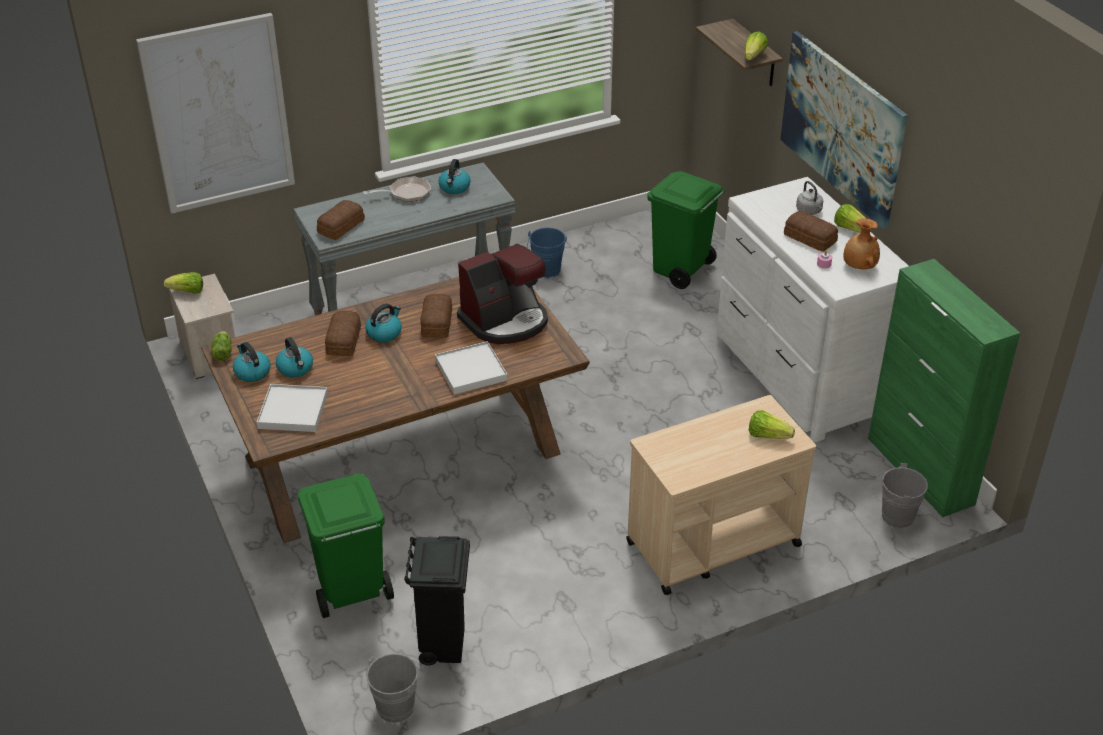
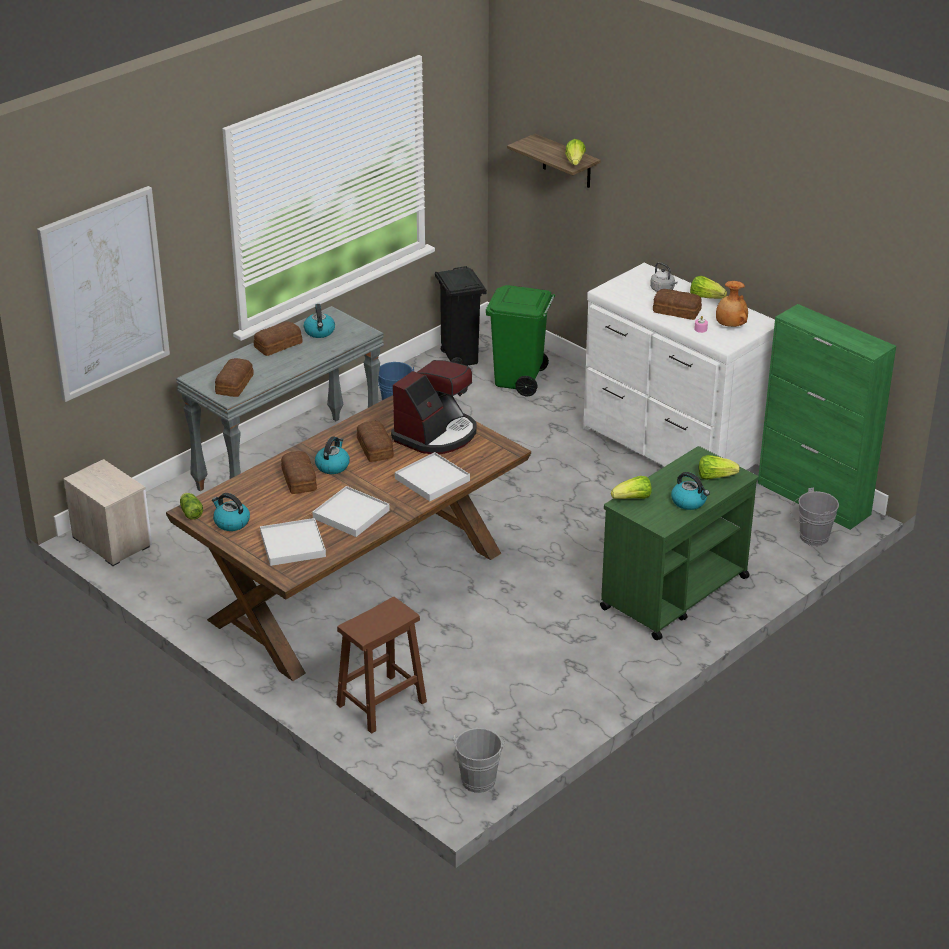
camera: 20 degrees left, 5 degrees down
lettuce [164,272,203,294] -> lettuce moved to [611,476,652,499]
kettle [276,337,313,378] -> kettle moved to [671,472,710,510]
green trash can [297,473,394,618] -> brown stool [336,597,427,734]
frying pan [363,176,431,202] -> bread [254,321,303,356]
black trash can [404,536,470,666] -> black trash can moved to [435,266,487,366]
beige cart [626,395,816,595] -> green cart [600,446,758,640]
picture [780,31,908,229] -> none
none -> white tray [312,486,390,537]

